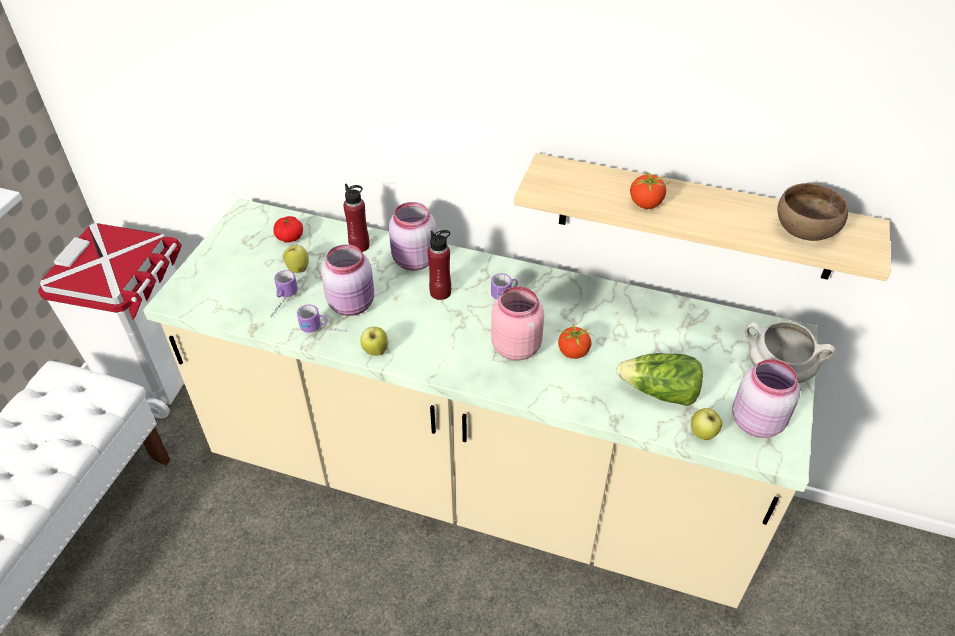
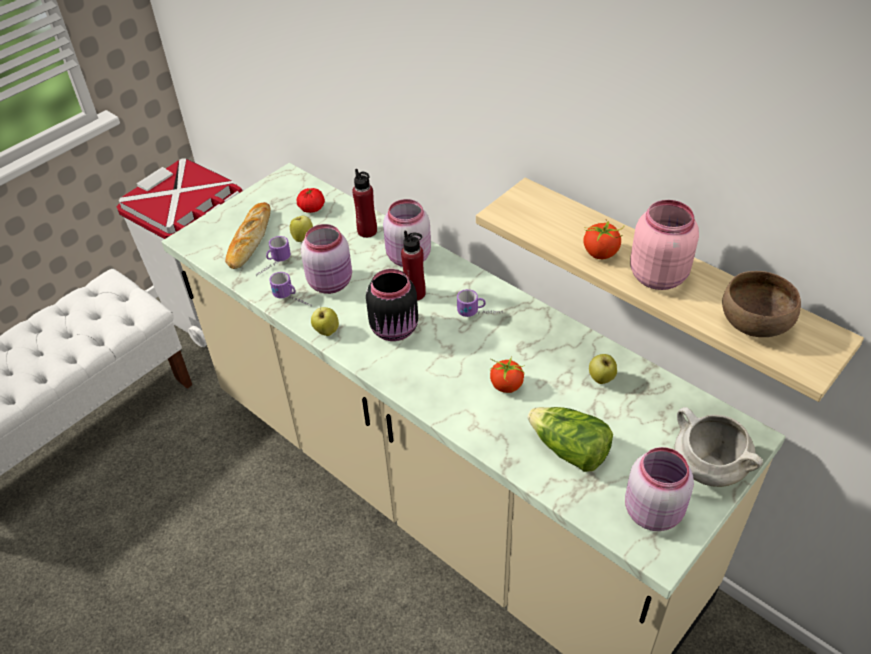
camera: 25 degrees right, 0 degrees up
pink jar [491,286,544,361] -> pink jar moved to [630,200,699,290]
apple [691,408,722,440] -> apple moved to [589,354,617,384]
none -> bread [225,202,270,269]
none -> black jar [366,269,418,341]

